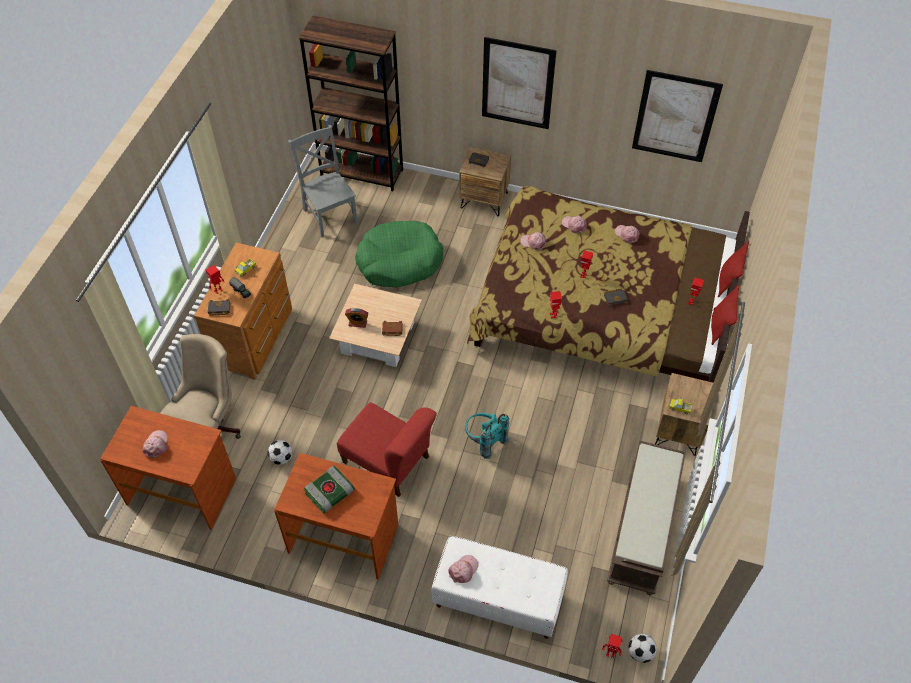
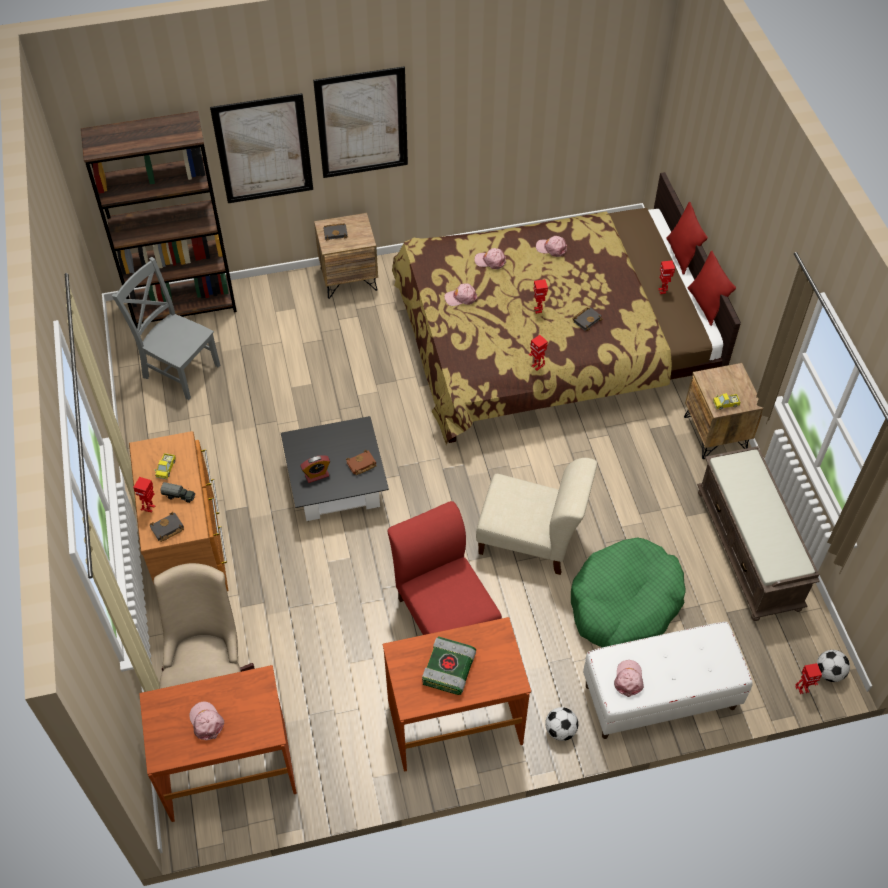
camera: 30 degrees left, 0 degrees up
football [268,440,292,465] -> football moved to [545,707,578,741]
beige coffee table [329,284,422,367] -> black coffee table [281,416,389,521]
red chair [337,402,437,497] -> red chair turned 120 degrees counterclockwise [387,501,502,635]
green dog bed [355,221,443,287] -> green dog bed moved to [571,537,686,647]
turquoise backpack [465,413,509,459] -> beige chair [476,458,597,575]
picture [632,70,723,162] -> picture moved to [210,93,313,203]

